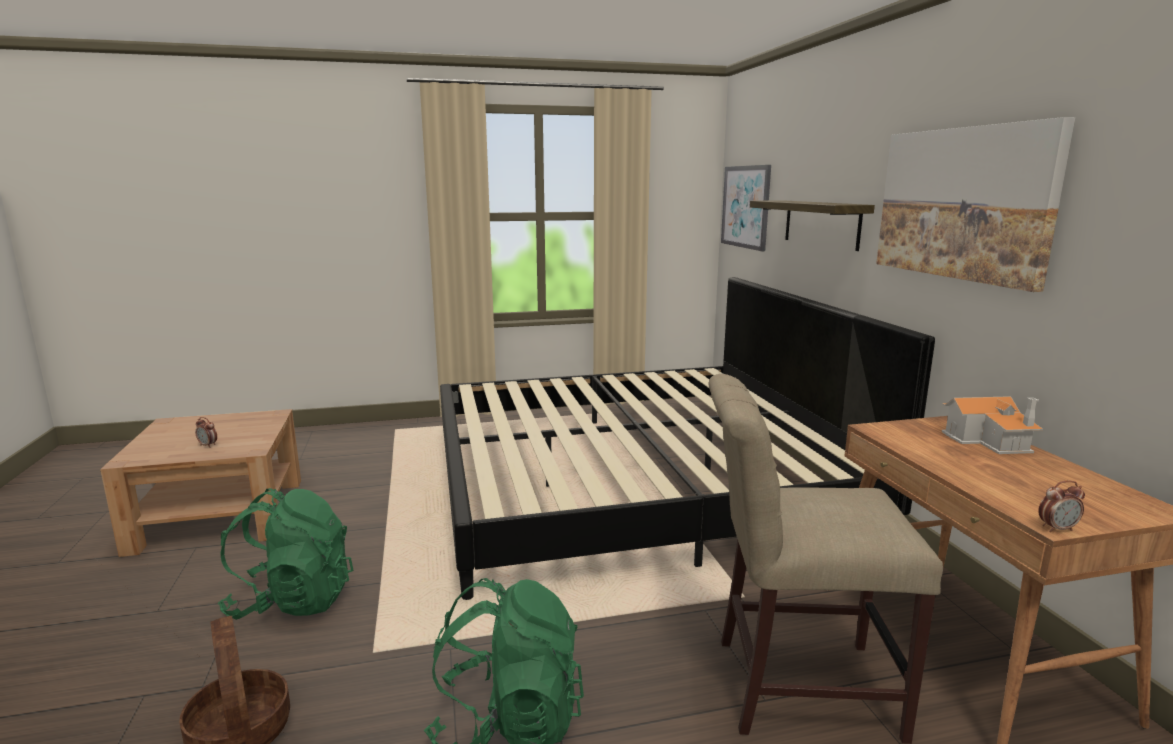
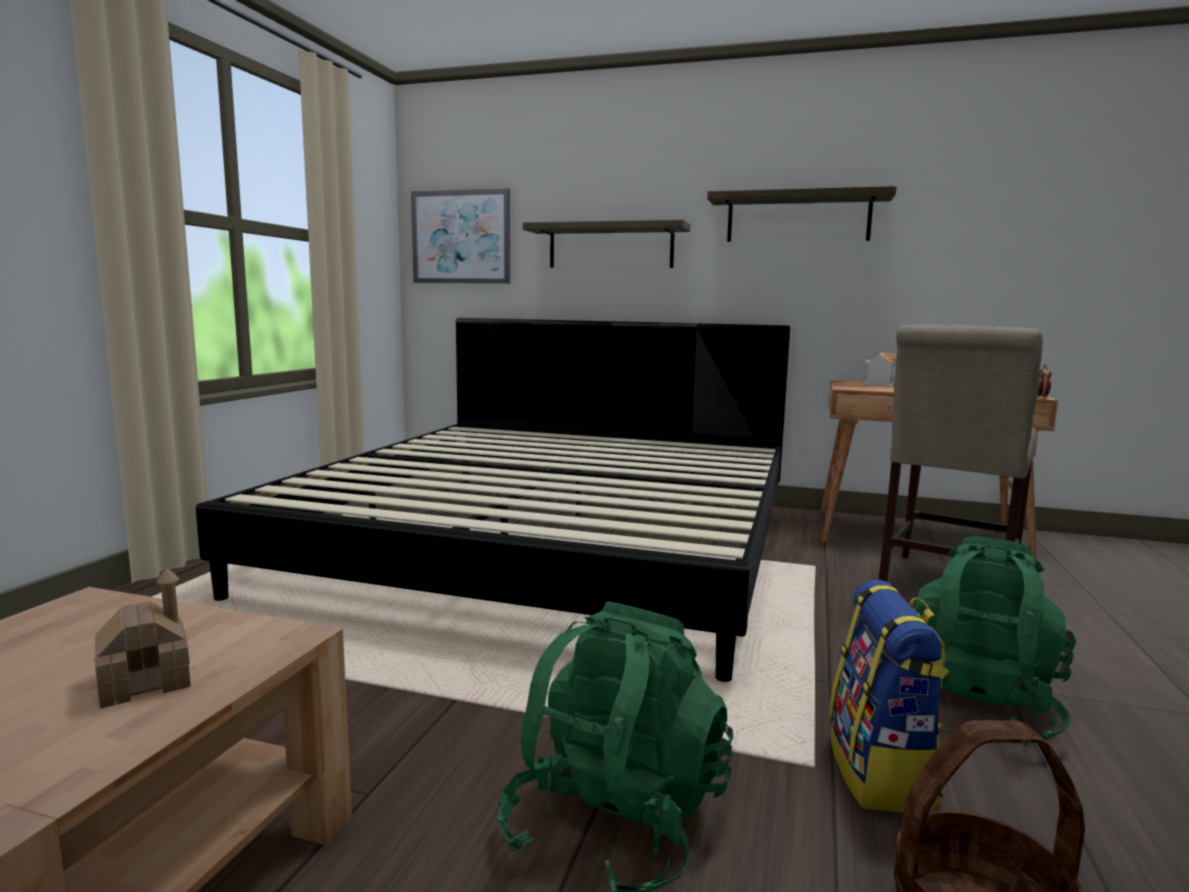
camera: 60 degrees left, 5 degrees down
alarm clock [195,417,217,448] -> toy house [95,568,191,708]
picture [876,117,1075,292] -> shelf [707,186,896,242]
none -> backpack [829,580,949,812]

